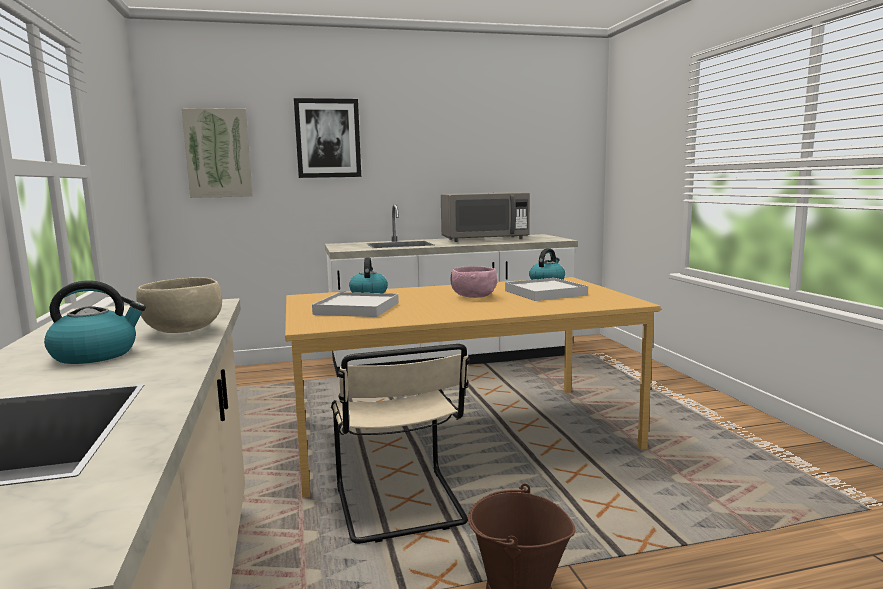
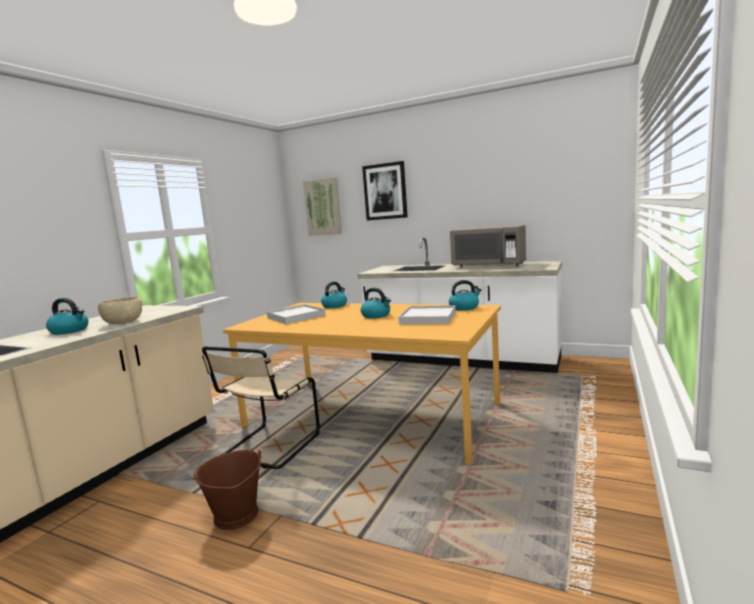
camera: 40 degrees right, 0 degrees up
pink bowl [451,266,497,298] -> kettle [361,288,391,319]

